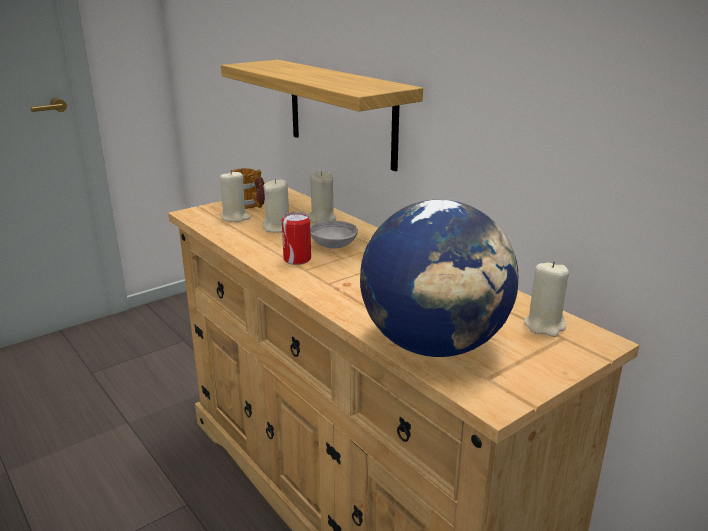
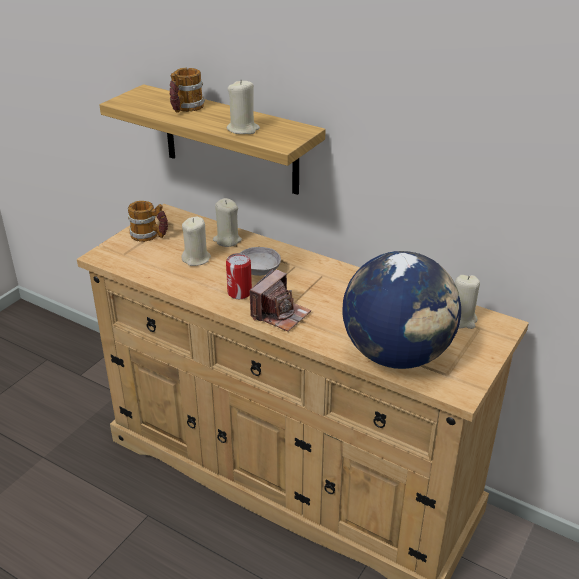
camera: 20 degrees left, 10 degrees up
beige candle [220,170,251,222] -> beige candle moved to [227,79,260,134]
none -> mug [170,68,205,113]
none -> camera [249,269,311,331]

